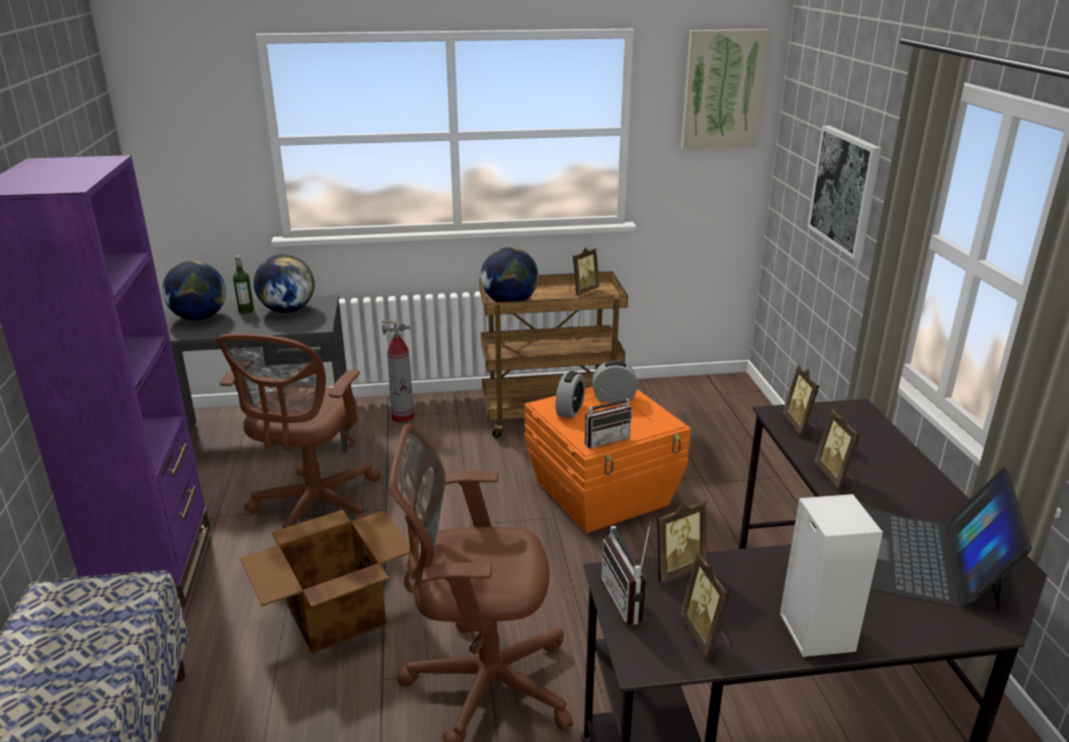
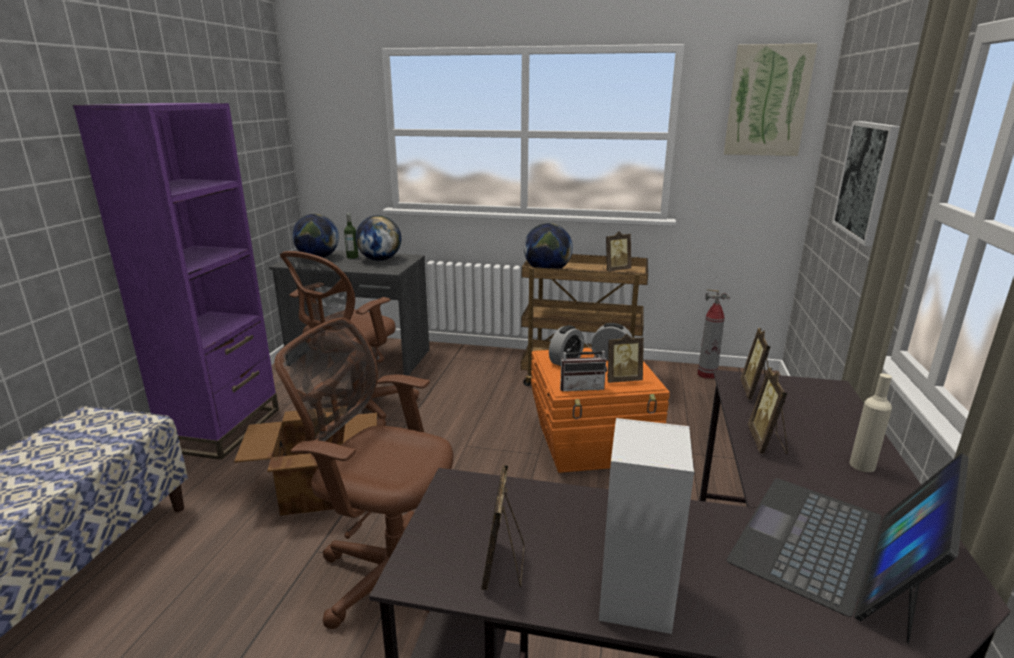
camera: 20 degrees right, 5 degrees down
fire extinguisher [382,321,414,423] -> fire extinguisher moved to [698,289,730,379]
radio [601,522,651,625] -> none
picture frame [650,500,708,583] -> picture frame moved to [607,334,644,383]
none -> beige bottle [849,373,892,472]

